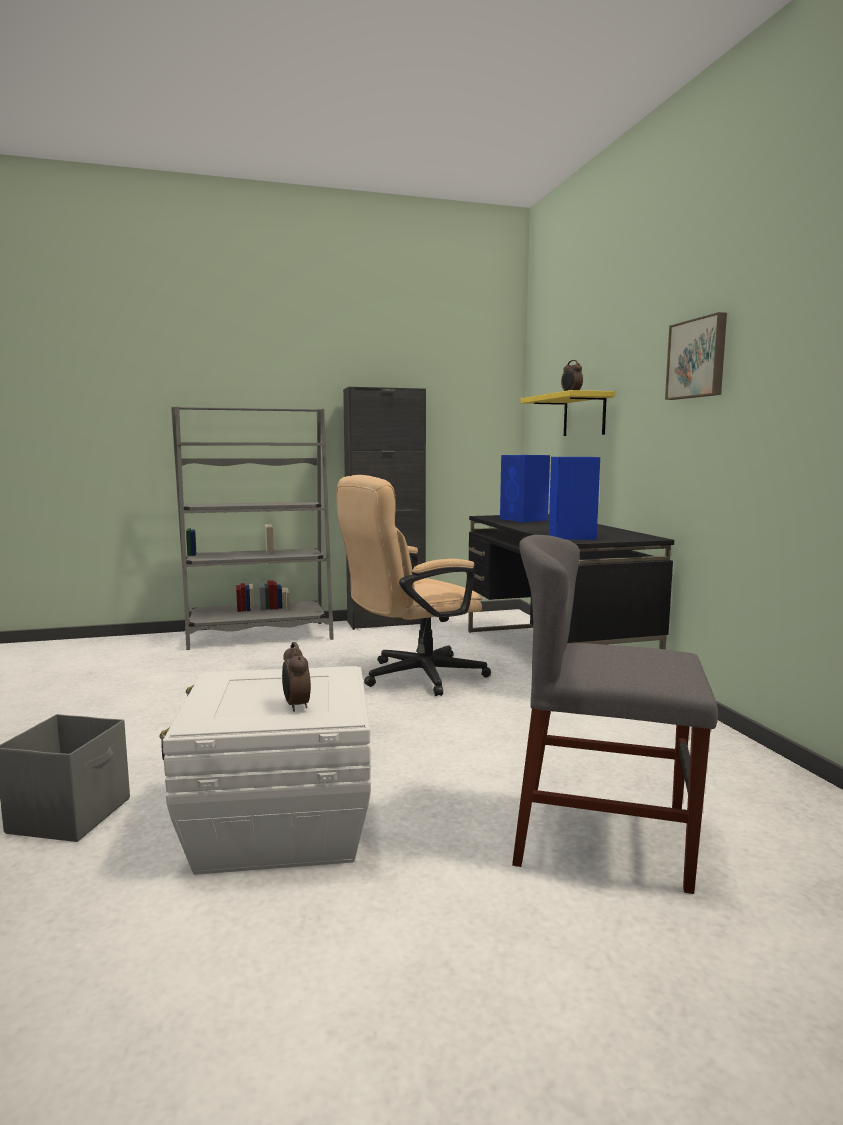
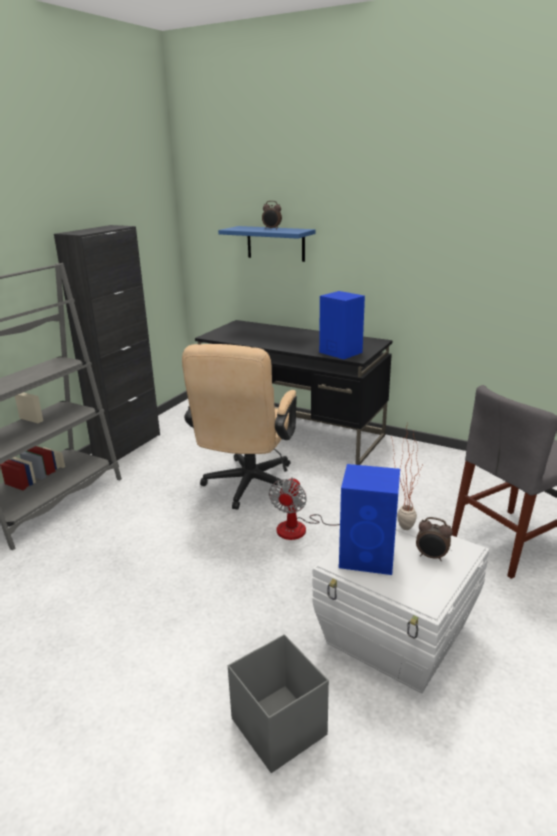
camera: 45 degrees left, 15 degrees up
blue speaker [500,455,550,522] -> blue speaker moved to [339,464,400,575]
yellow shelf [521,390,615,436] -> blue shelf [218,226,316,262]
picture [665,312,727,400] -> none
none -> fan [269,477,340,540]
none -> potted plant [391,424,421,530]

